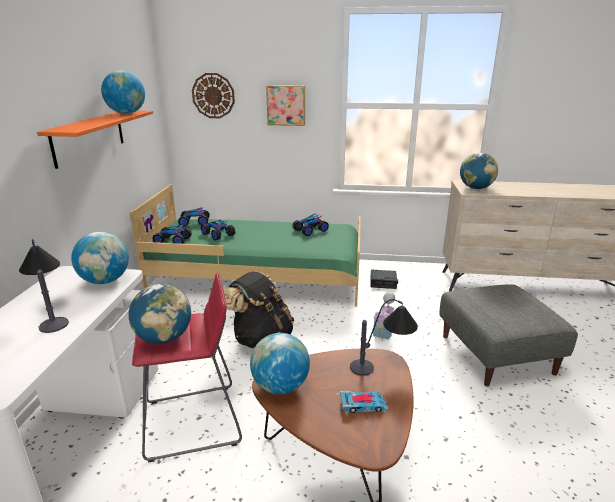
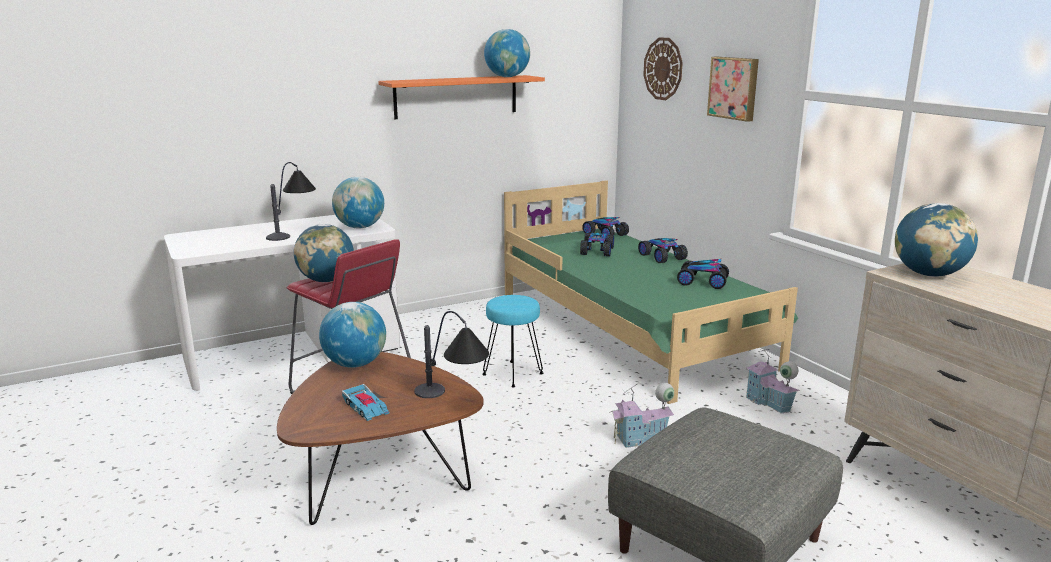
camera: 55 degrees right, 5 degrees down
toy car [152,225,192,244] -> toy car moved to [638,238,688,263]
black backpack [224,271,294,348] -> turquoise stool [482,295,543,387]
alarm clock [370,270,398,289] -> toy house [746,348,800,413]

